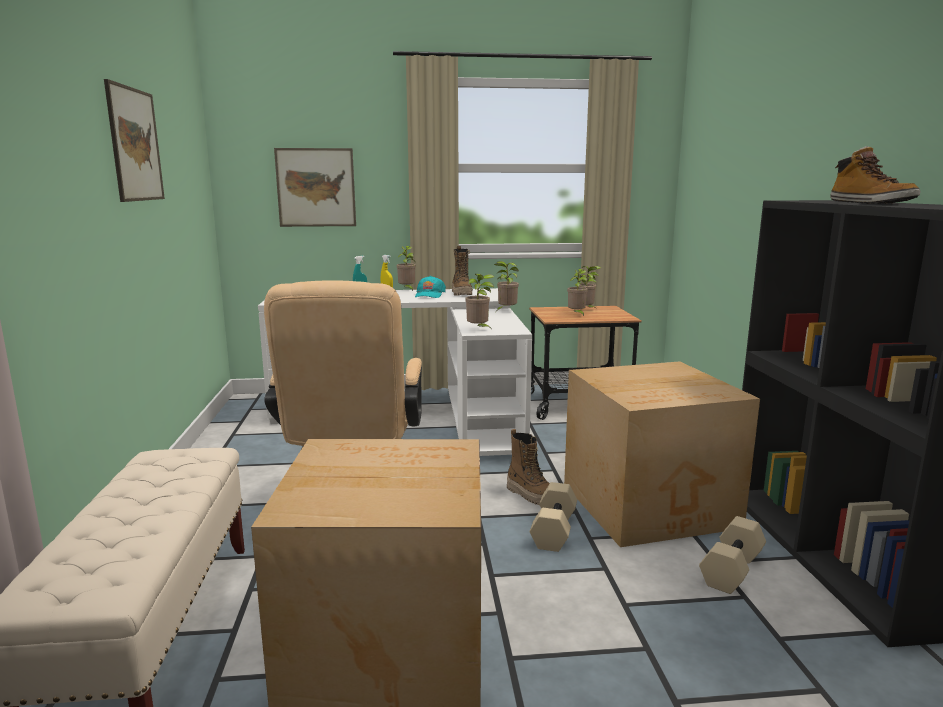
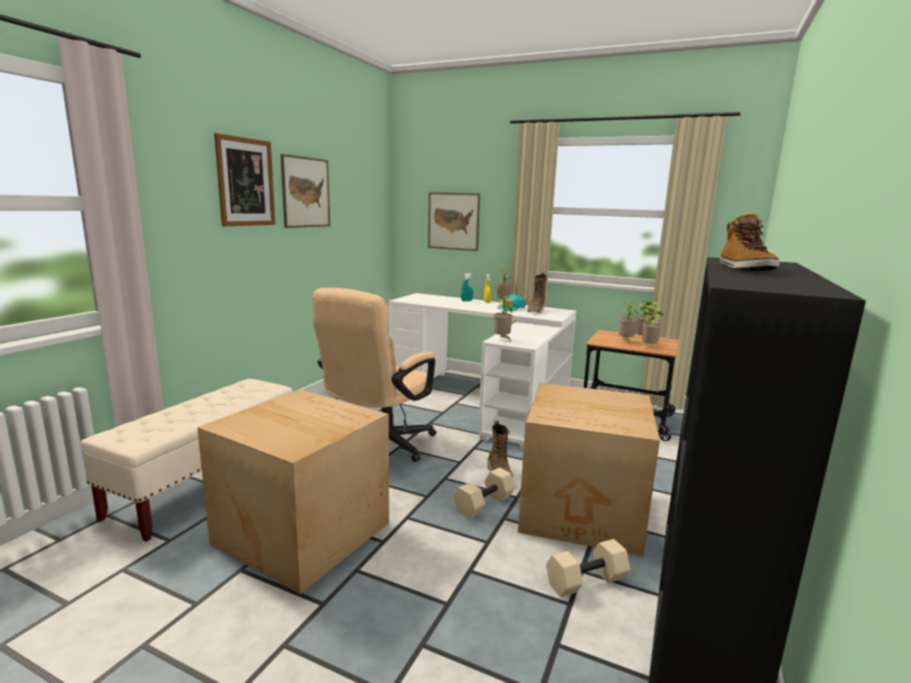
camera: 30 degrees right, 0 degrees up
potted plant [494,261,519,311] -> potted plant moved to [639,305,663,346]
none -> picture [214,133,276,226]

